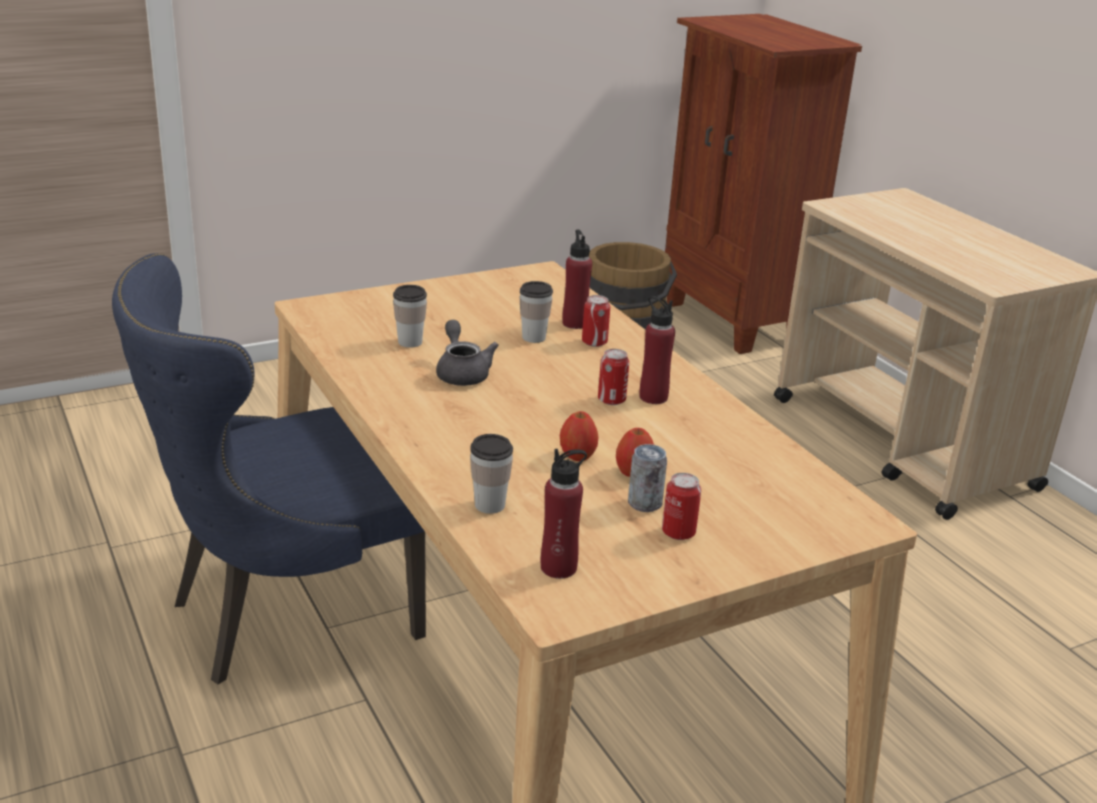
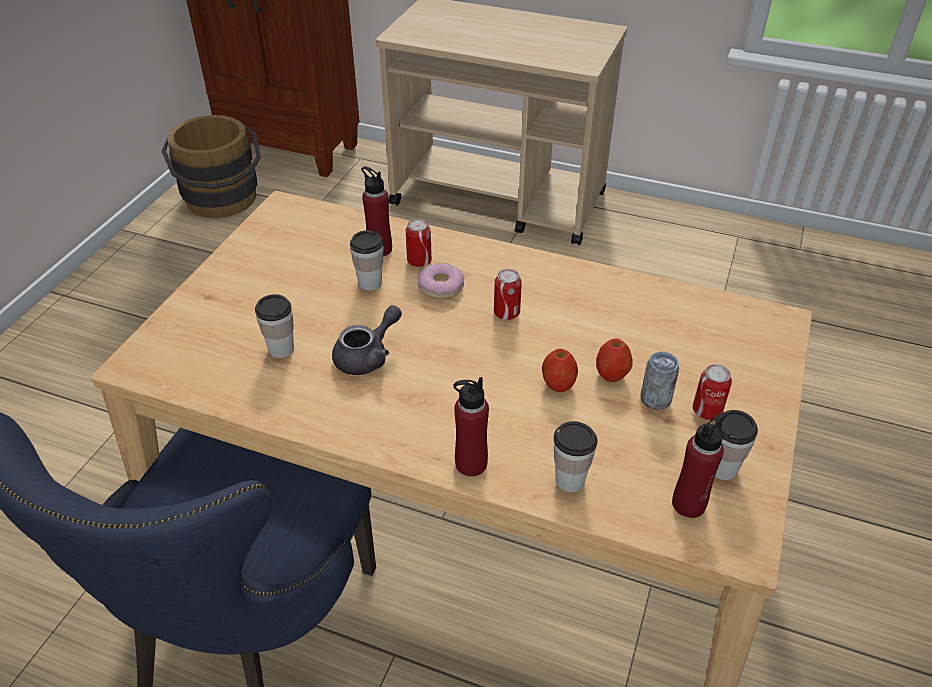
camera: 40 degrees left, 15 degrees up
grey teapot [436,320,499,386] -> grey teapot turned 105 degrees clockwise [332,305,402,375]
red bottle [639,296,675,404] -> red bottle moved to [453,377,489,476]
none -> donut [417,263,465,299]
none -> cup [715,410,758,480]

